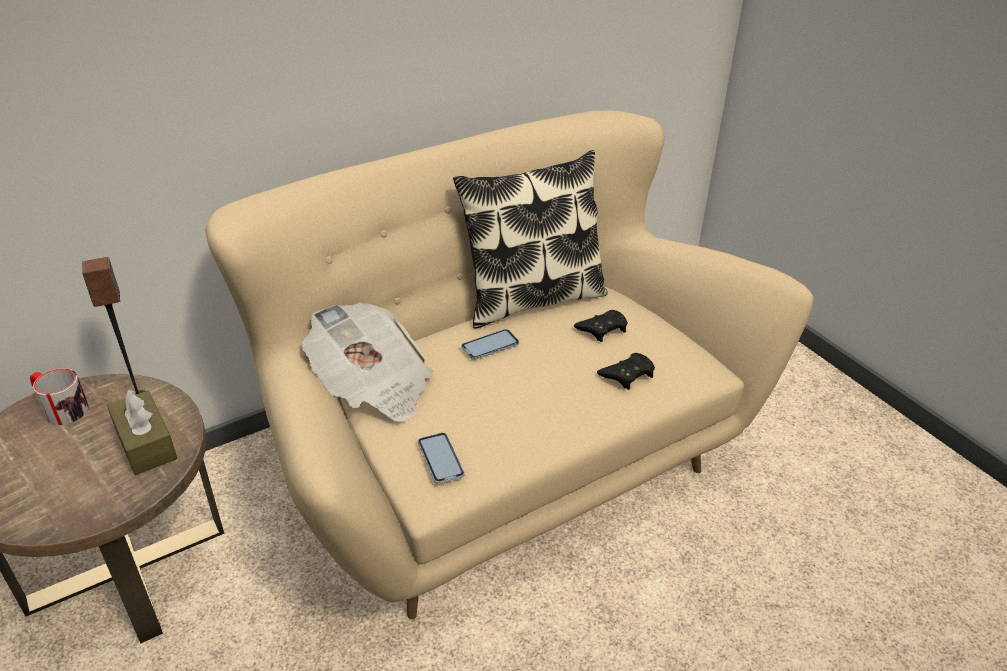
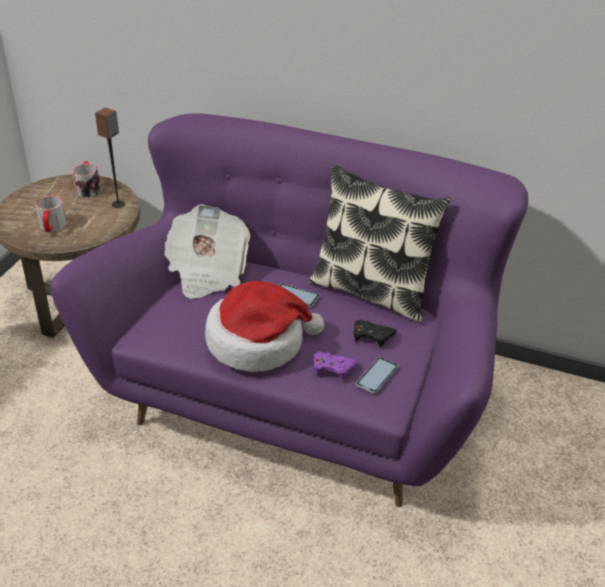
camera: 55 degrees right, 0 degrees up
brown tissue box [107,389,177,475] -> none
beige sofa [205,111,813,619] -> purple sofa [50,113,528,507]
phone [418,433,465,484] -> phone moved to [356,357,398,393]
black game controller [597,353,655,390] -> purple game controller [314,352,359,380]
none -> mug [35,195,66,232]
none -> hat [205,281,325,372]

